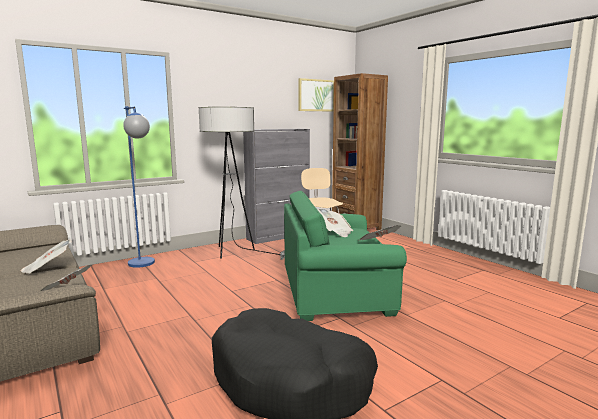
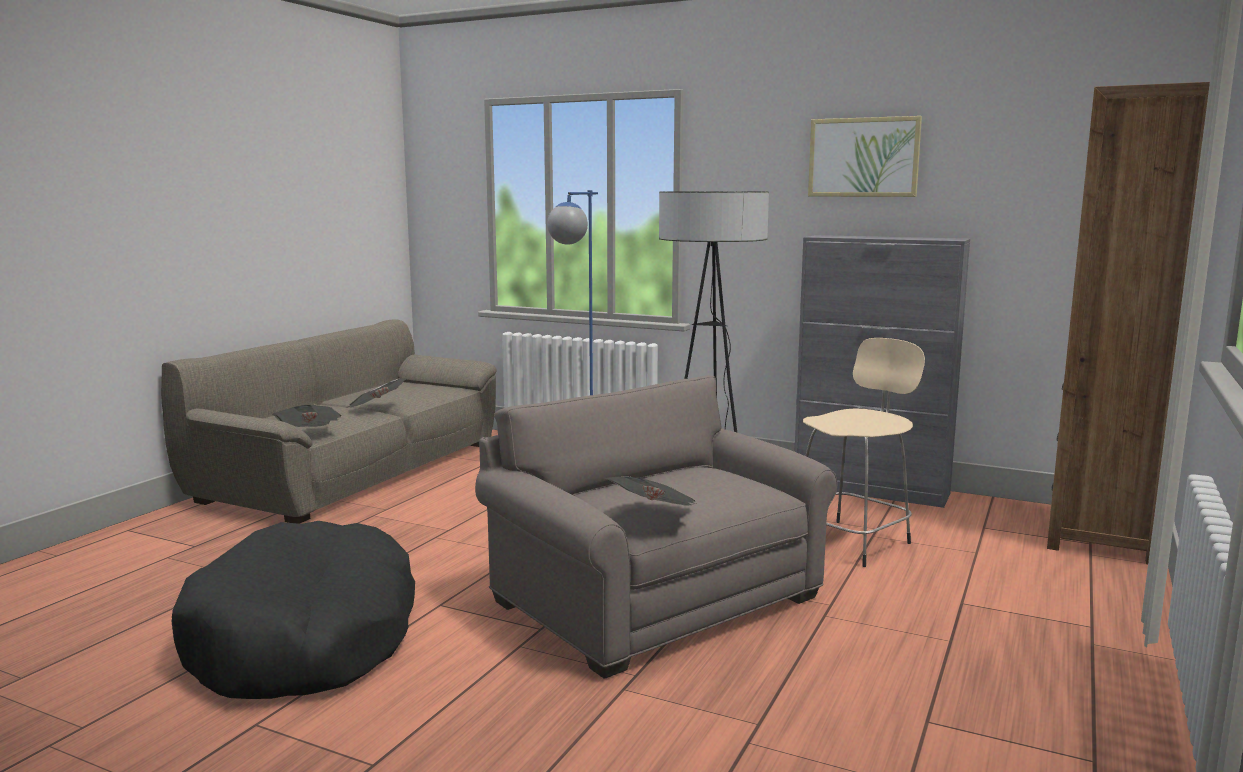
camera: 60 degrees right, 0 degrees up
green armchair [284,191,407,321] -> grey armchair [475,375,837,679]
picture [299,78,334,112] -> picture moved to [808,116,922,197]
newspaper [318,208,353,237] -> none

